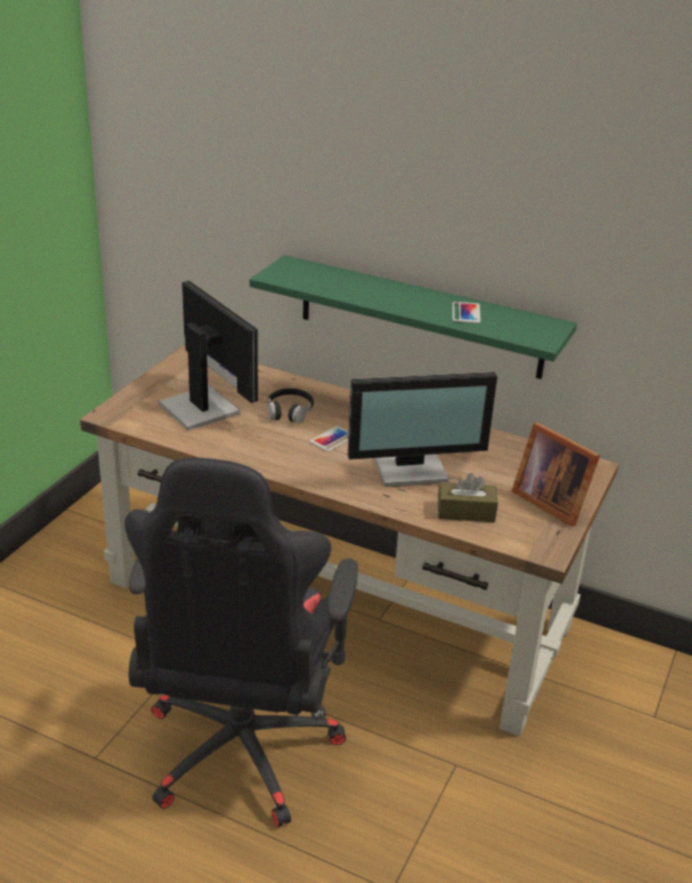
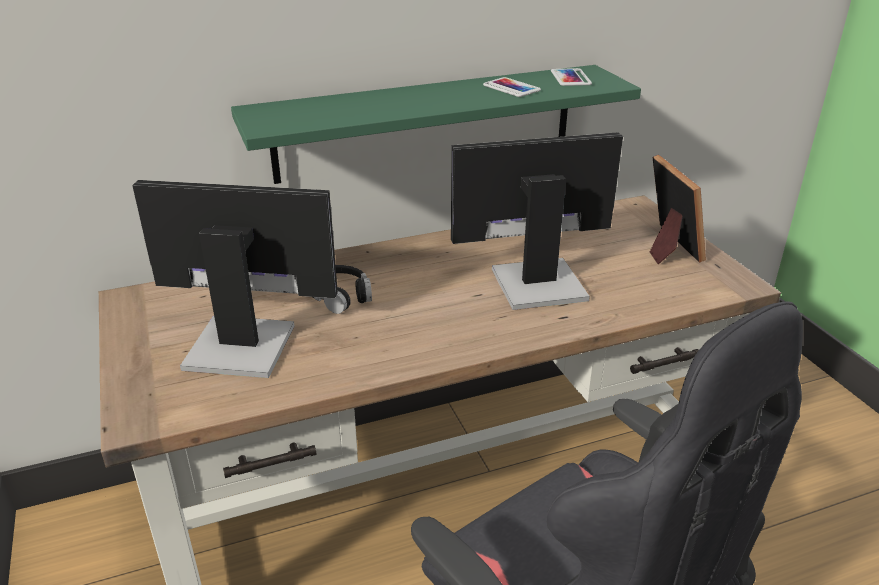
camera: 45 degrees left, 0 degrees up
phone [310,426,349,452] -> phone moved to [551,68,592,86]
monitor [348,372,497,487] -> monitor turned 135 degrees counterclockwise [451,132,623,310]
brown tissue box [438,473,498,522] -> none
picture frame [512,422,600,527] -> picture frame turned 105 degrees counterclockwise [650,155,706,264]

